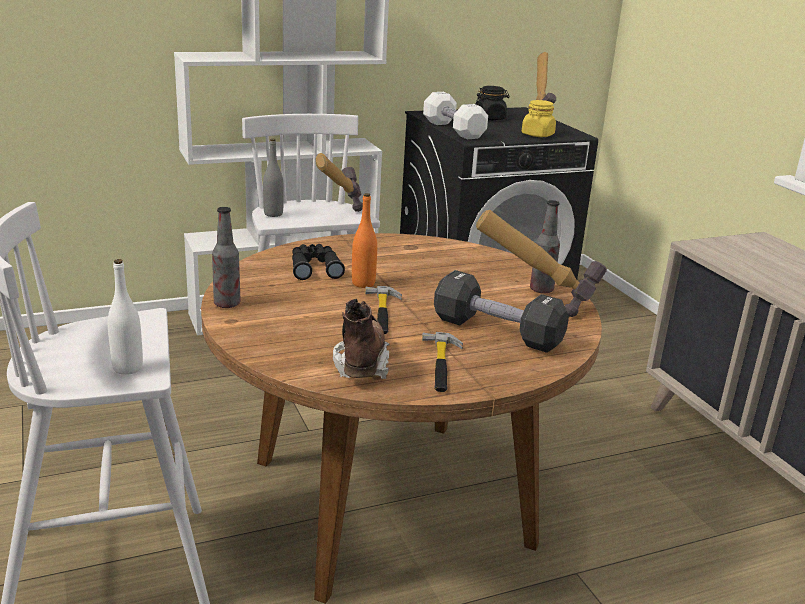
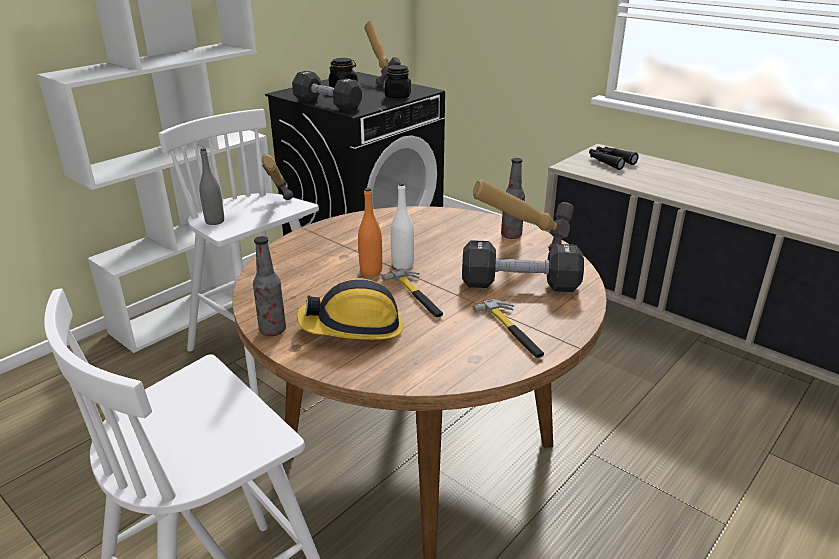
camera: 25 degrees left, 5 degrees up
white bottle [108,259,143,375] -> white bottle moved to [391,182,414,269]
black binoculars [292,244,345,280] -> black binoculars moved to [589,146,639,170]
brown boot [333,299,390,379] -> none
white dumbbell [423,92,488,139] -> black dumbbell [292,71,362,112]
yellow jar [522,100,556,137] -> black jar [385,65,411,98]
none -> hard hat [297,278,403,340]

